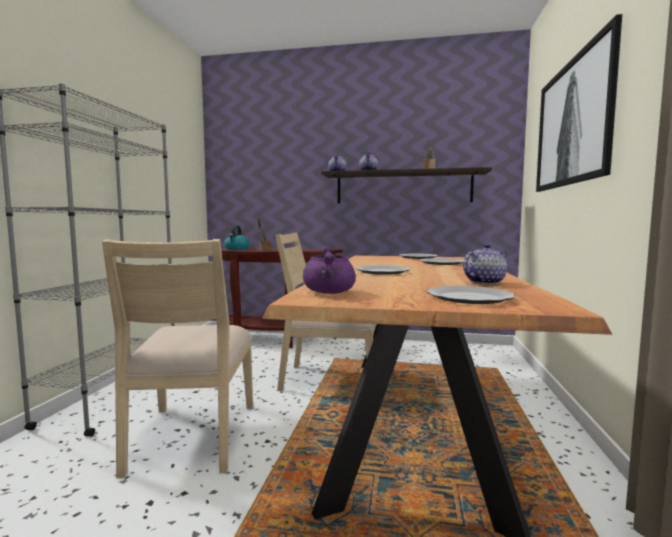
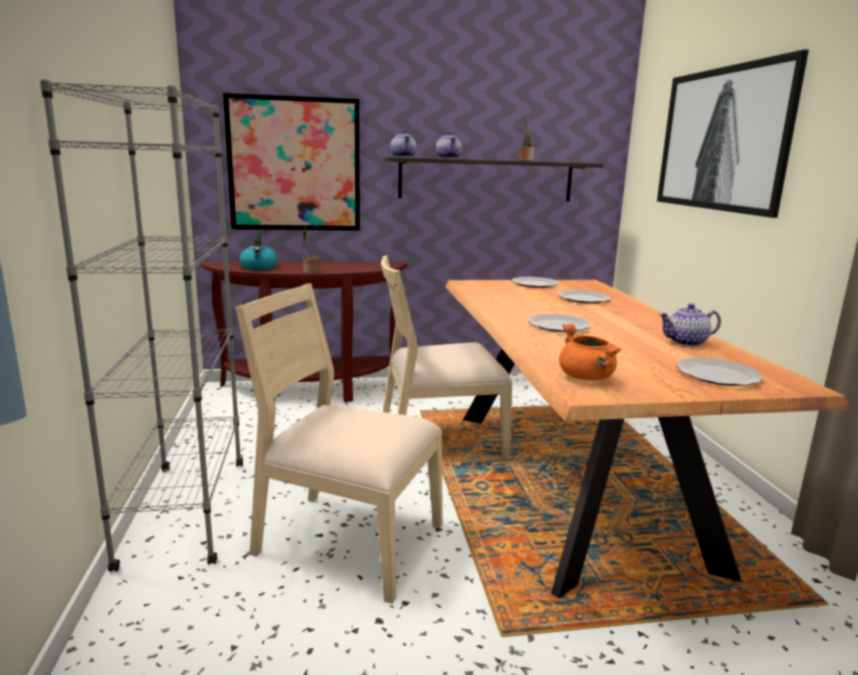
camera: 20 degrees left, 10 degrees up
beige chair [102,239,253,478] -> beige chair turned 135 degrees clockwise [235,283,443,604]
purple cooking pot [303,246,356,294] -> orange cooking pot [559,324,621,380]
teapot [463,244,507,284] -> teapot turned 135 degrees counterclockwise [659,304,721,347]
none -> picture [223,93,360,231]

